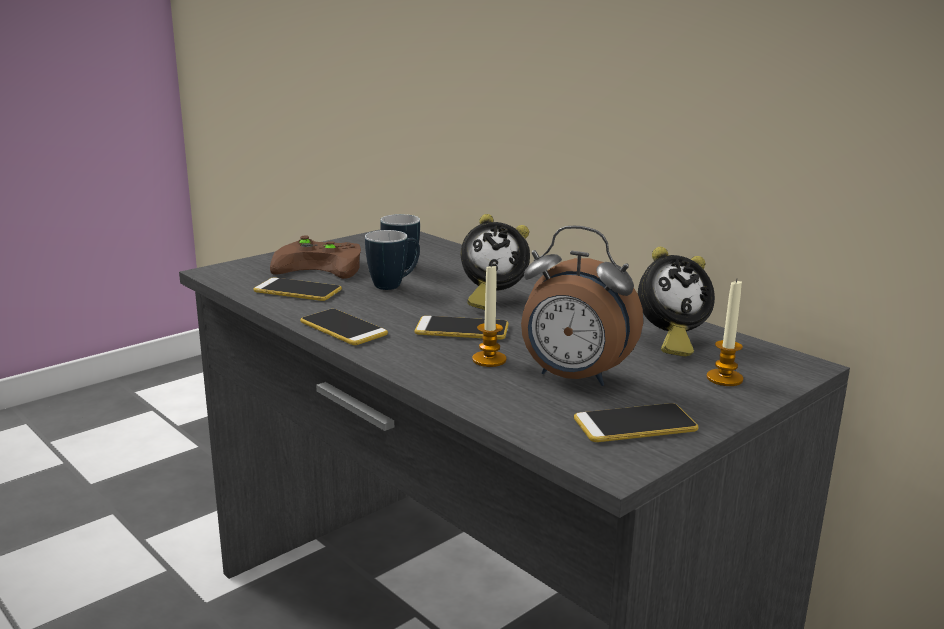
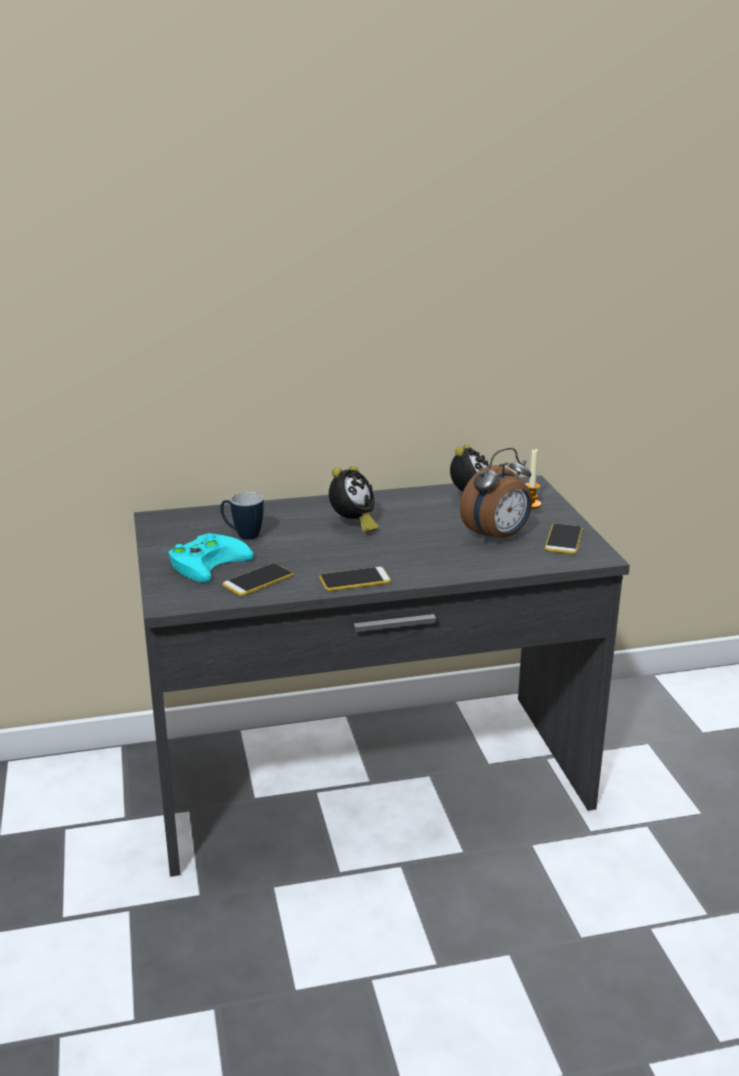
camera: 60 degrees left, 5 degrees up
brown game controller [270,235,361,279] -> turquoise game controller [168,533,254,583]
mug [365,230,420,290] -> none
phone [414,316,509,340] -> none
candle [472,263,506,367] -> none

